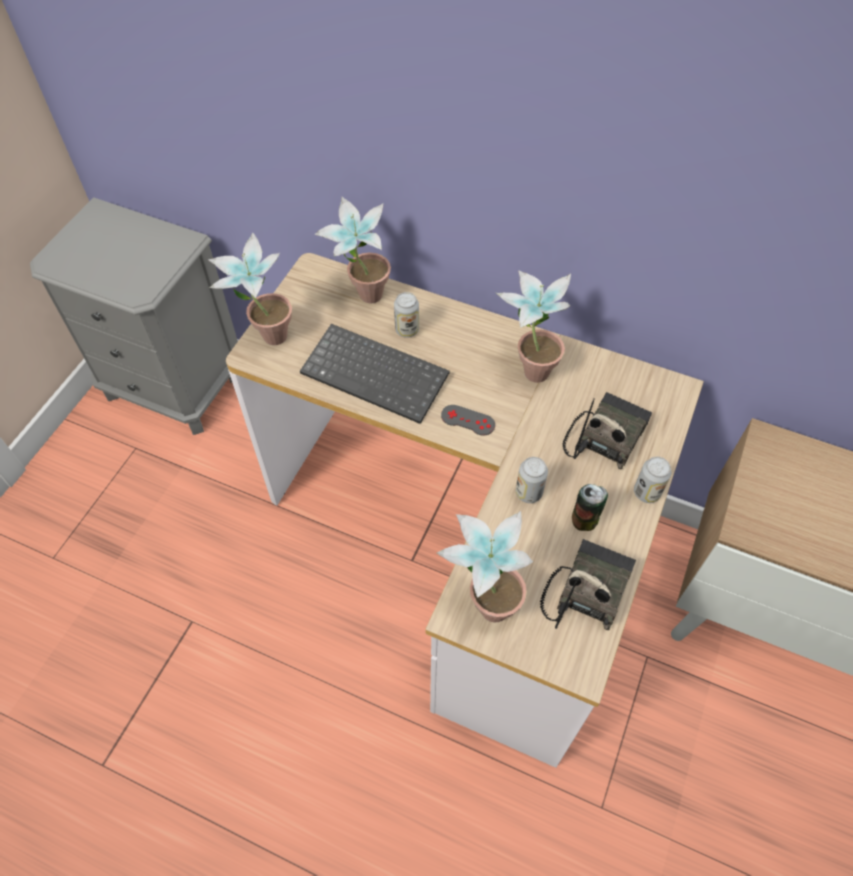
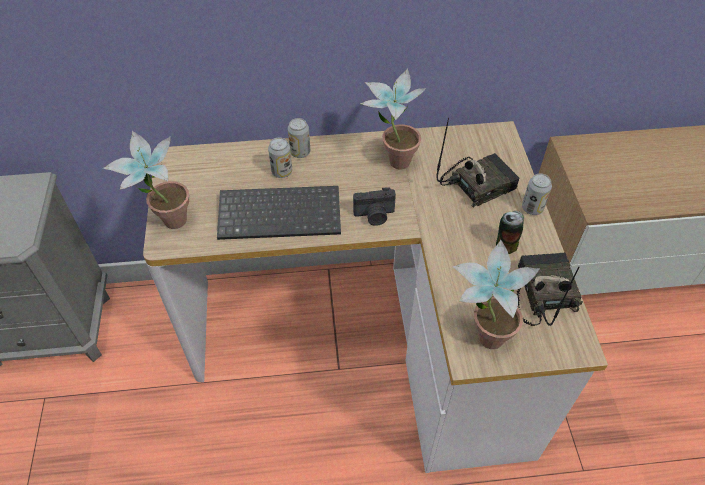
camera: 30 degrees left, 5 degrees down
potted plant [314,197,391,303] -> none
grey game controller [441,405,495,436] -> camera [353,188,396,226]
can [516,457,548,503] -> can moved to [288,118,310,158]
radio [563,392,652,470] -> radio turned 60 degrees clockwise [436,118,520,208]

